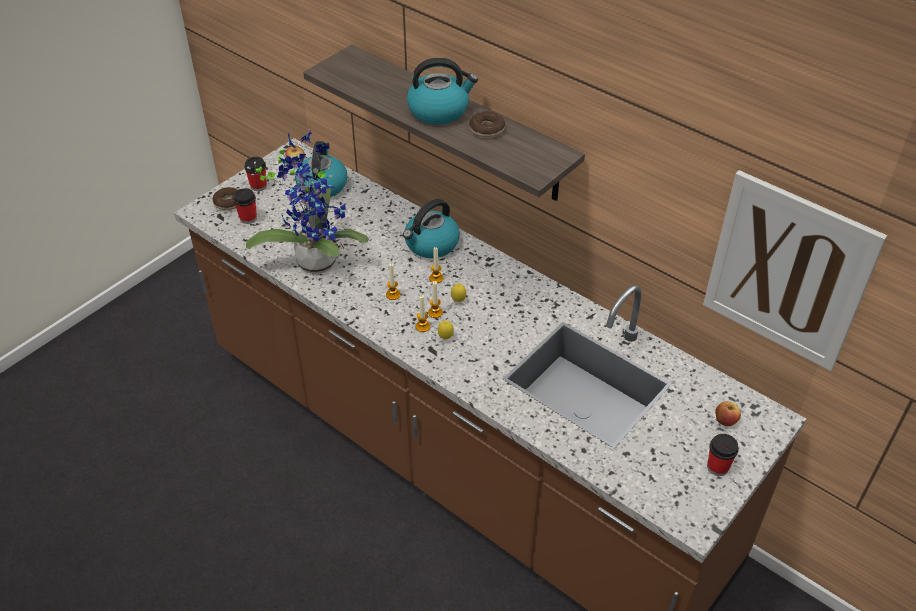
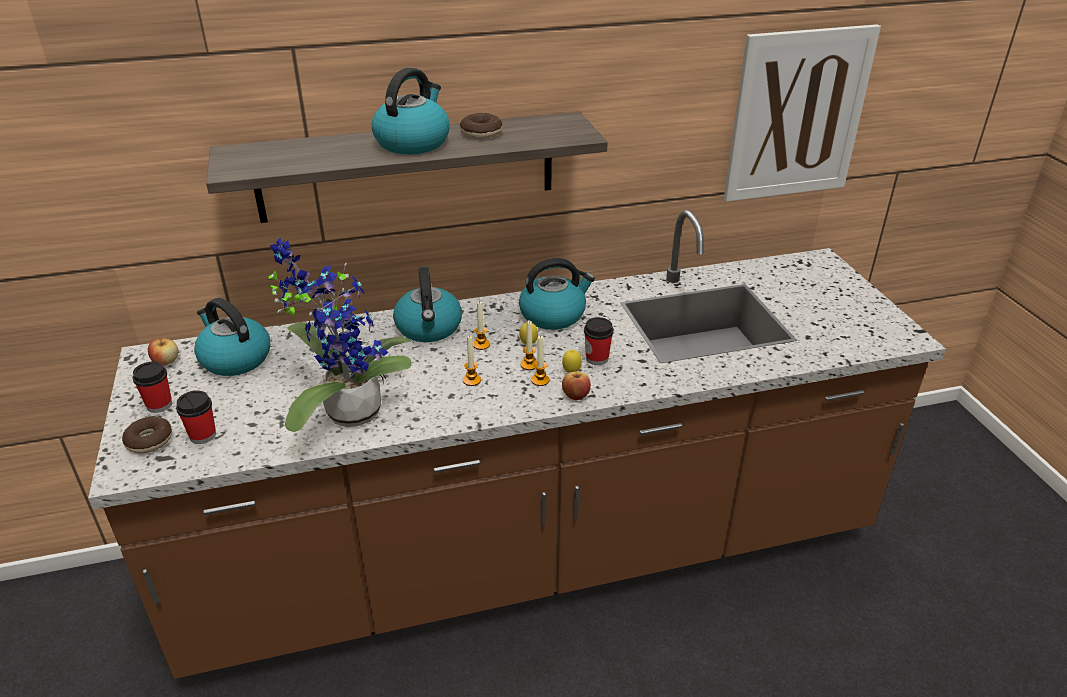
camera: 55 degrees left, 10 degrees down
cup [707,434,739,476] -> cup moved to [584,317,614,365]
apple [715,401,741,426] -> apple moved to [562,372,591,400]
none -> kettle [519,258,595,330]

